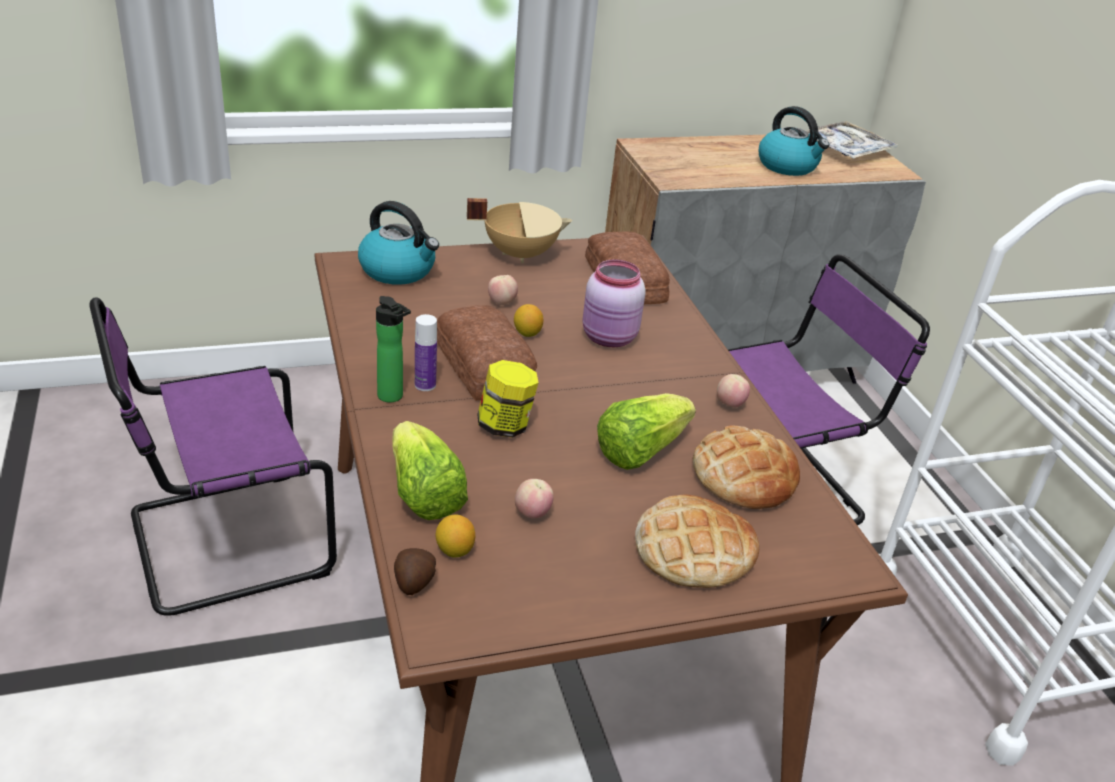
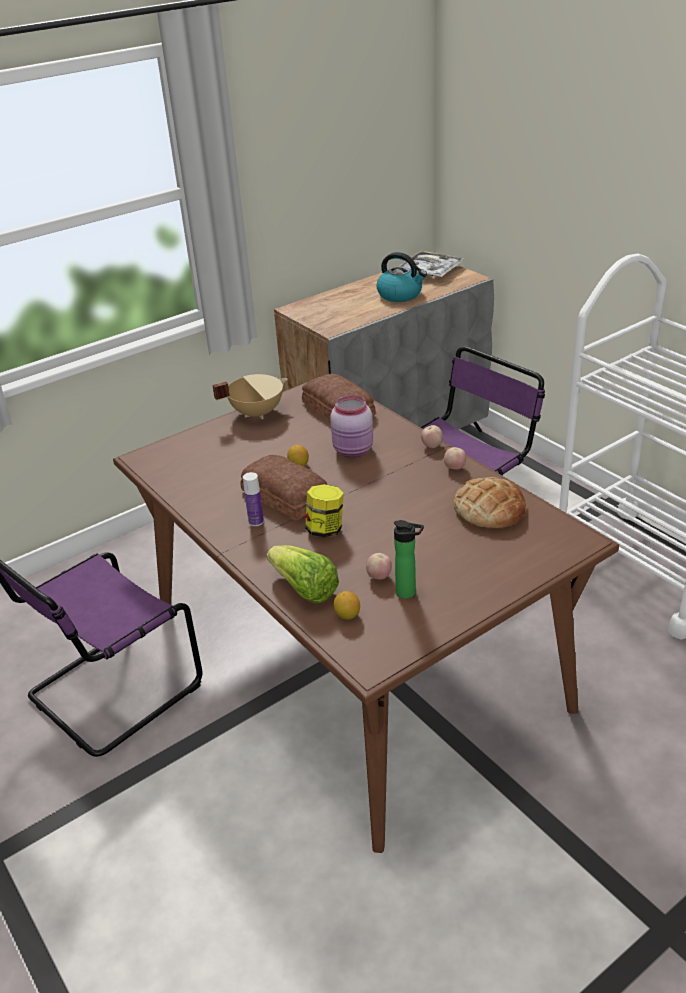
camera: 15 degrees left, 0 degrees up
kettle [358,201,439,285] -> none
bottle [376,296,411,403] -> bottle moved to [394,520,424,599]
potato [394,548,436,595] -> none
apple [488,275,518,305] -> apple moved to [421,425,443,448]
lettuce [597,393,696,470] -> none
bread [635,494,759,588] -> none

